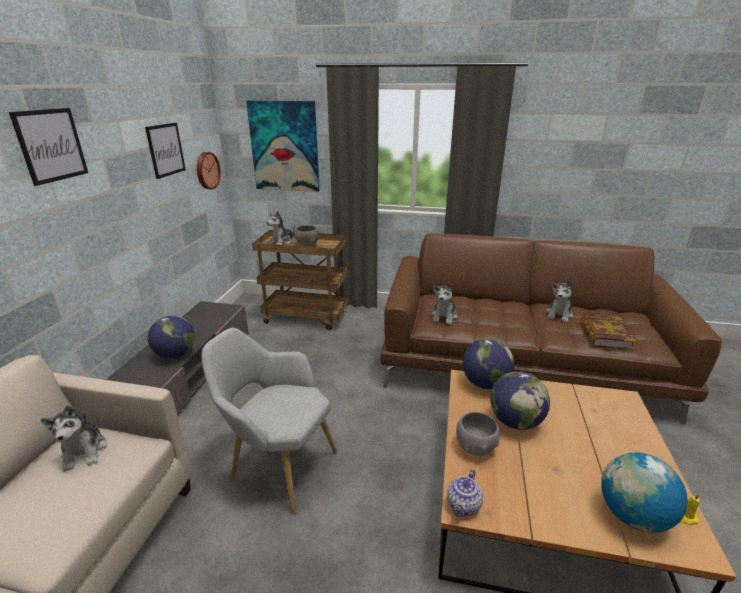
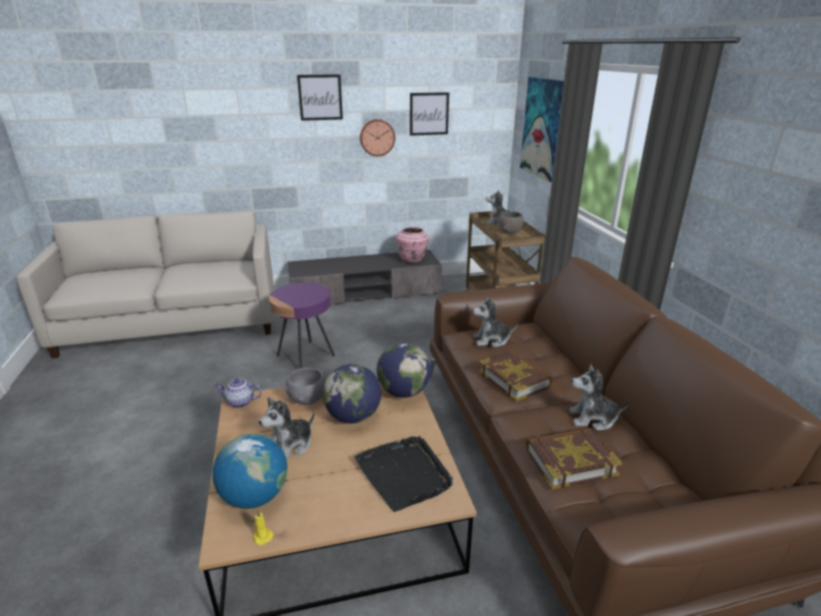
camera: 65 degrees right, 0 degrees up
plush toy [40,405,107,472] -> plush toy moved to [259,397,315,459]
globe [148,315,195,359] -> none
wall clock [197,152,221,189] -> wall clock moved to [360,119,395,156]
grey armchair [201,328,337,514] -> purple side table [269,283,335,369]
none -> black tray [354,436,453,512]
none -> pink vase [396,227,429,263]
none -> book [479,351,553,401]

